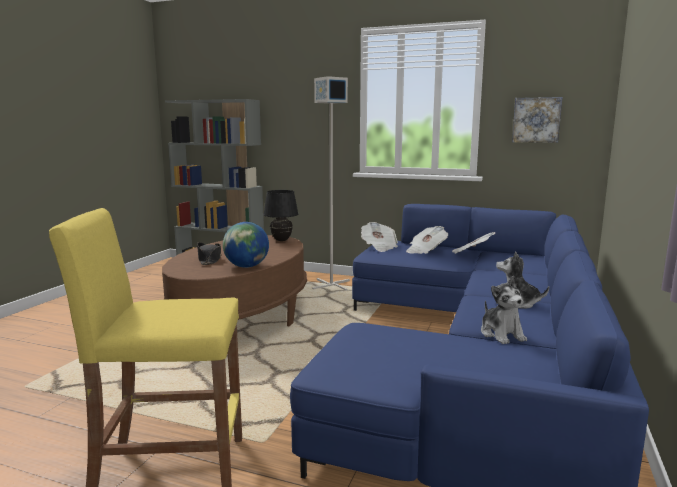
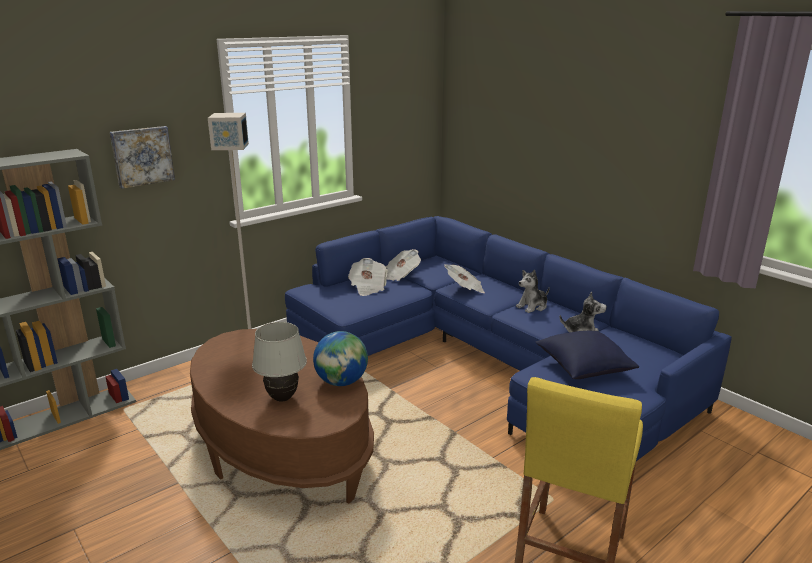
camera: 60 degrees left, 10 degrees up
black hat [197,242,221,265] -> white table lamp [252,322,307,402]
black table lamp [263,190,299,241] -> none
newspaper [361,222,398,252] -> newspaper moved to [444,264,485,293]
picture [512,97,562,143] -> picture moved to [110,126,175,189]
none -> blue pillow [535,331,639,379]

